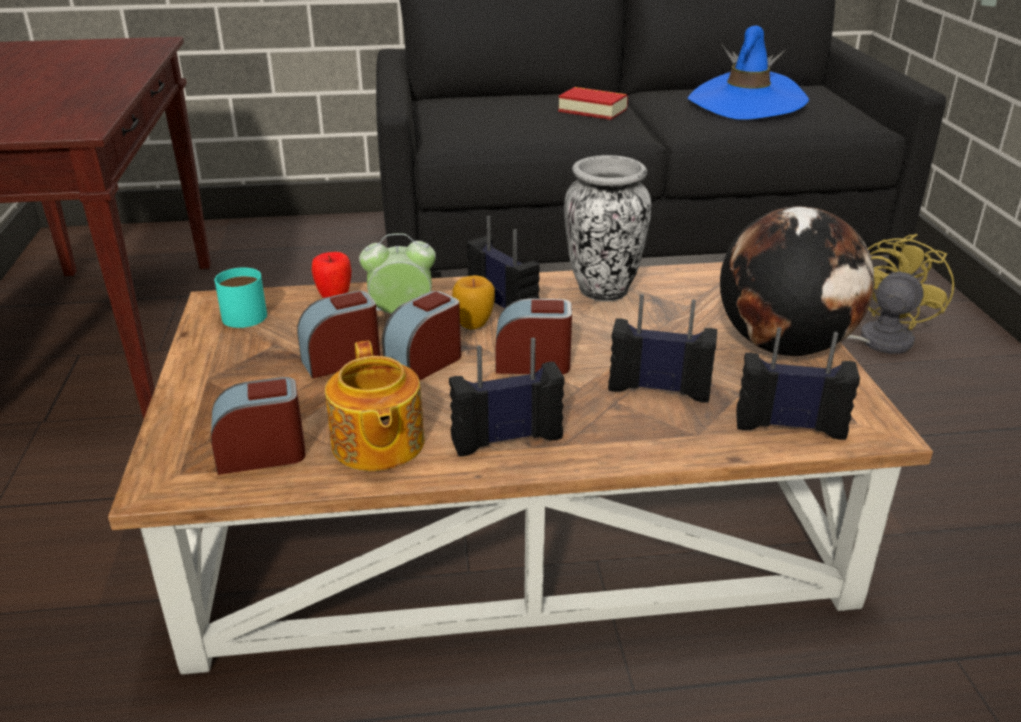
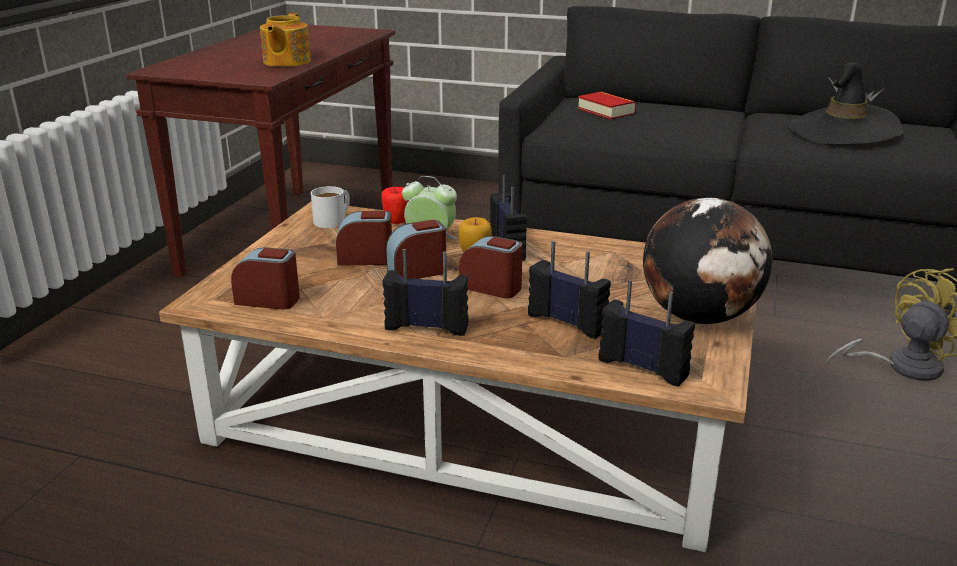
camera: 25 degrees right, 5 degrees down
turquoise mug [215,268,267,328] -> white mug [311,186,350,228]
teapot [325,340,424,471] -> teapot moved to [260,13,311,67]
book [558,87,628,120] -> book moved to [577,92,636,120]
vase [564,155,652,302] -> none
blue hat [688,26,809,120] -> black hat [787,62,903,144]

